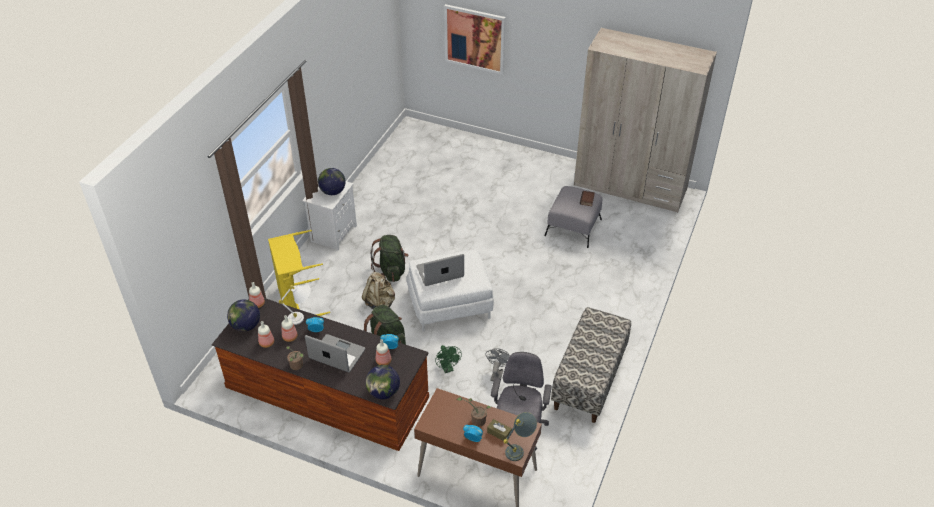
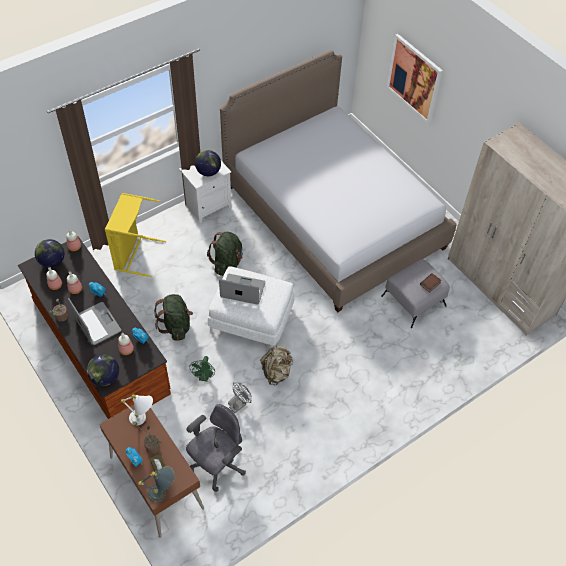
camera: 30 degrees right, 10 degrees up
white table lamp [279,285,311,325] -> white table lamp moved to [121,394,153,426]
beige backpack [362,272,395,309] -> beige backpack moved to [260,345,293,385]
bench [551,307,631,423] -> none
none -> bed [220,50,456,312]

